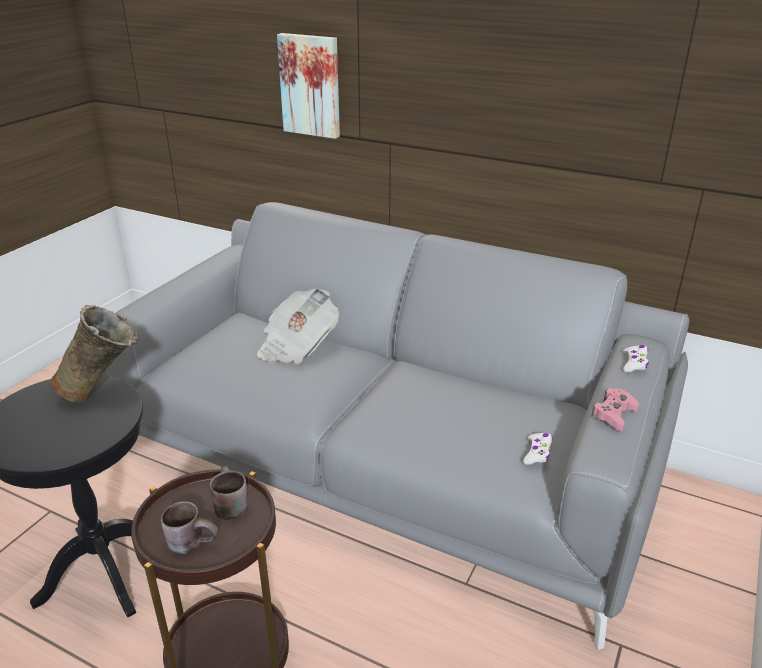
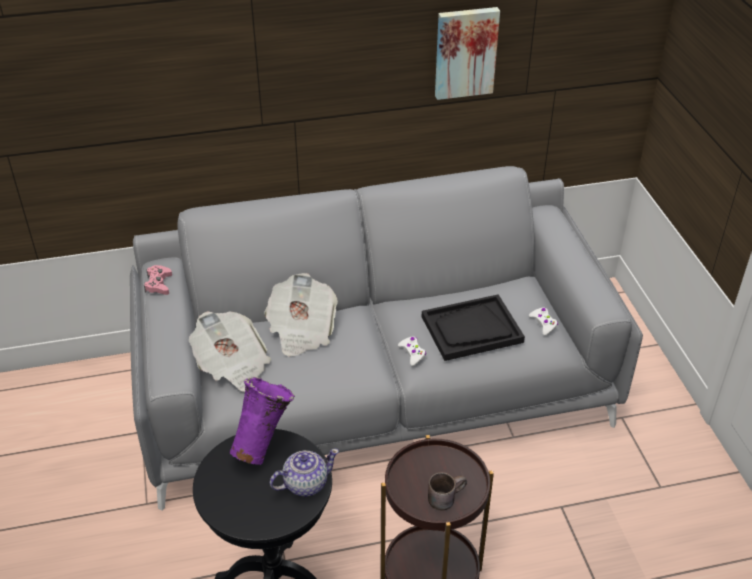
camera: 40 degrees left, 10 degrees up
beige vase [50,305,139,402] -> purple vase [230,377,295,465]
brown mug [209,466,248,520] -> none
picture [277,33,340,139] -> picture moved to [435,7,500,100]
pink game controller [591,388,639,431] -> pink game controller moved to [144,265,172,295]
white game controller [623,345,649,373] -> white game controller moved to [398,336,426,366]
none -> newspaper [189,311,271,392]
none -> teapot [270,449,339,496]
none -> black tray [422,294,525,361]

